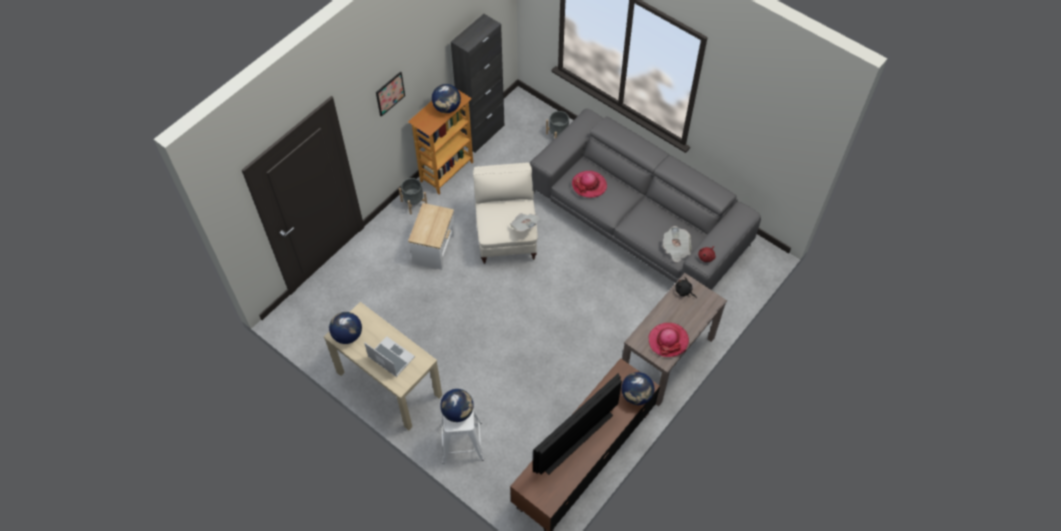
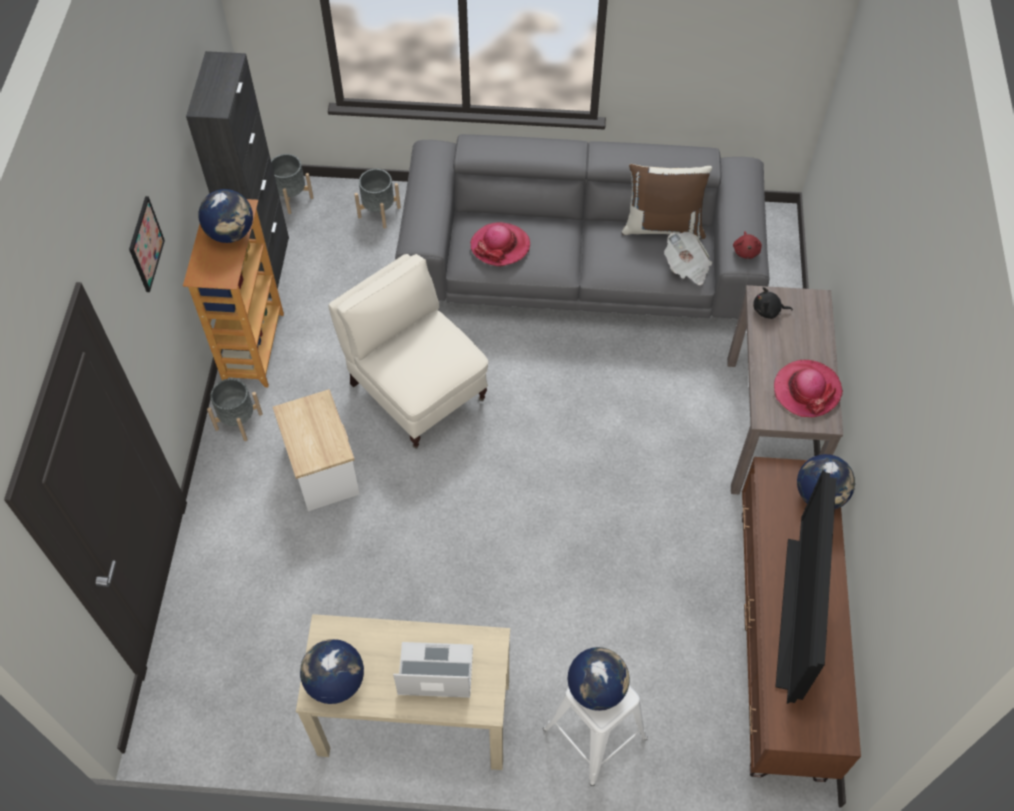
camera: 35 degrees left, 0 degrees up
newspaper [509,213,540,232] -> none
none -> grey planter [271,154,314,214]
none -> brown pillow [622,164,712,239]

